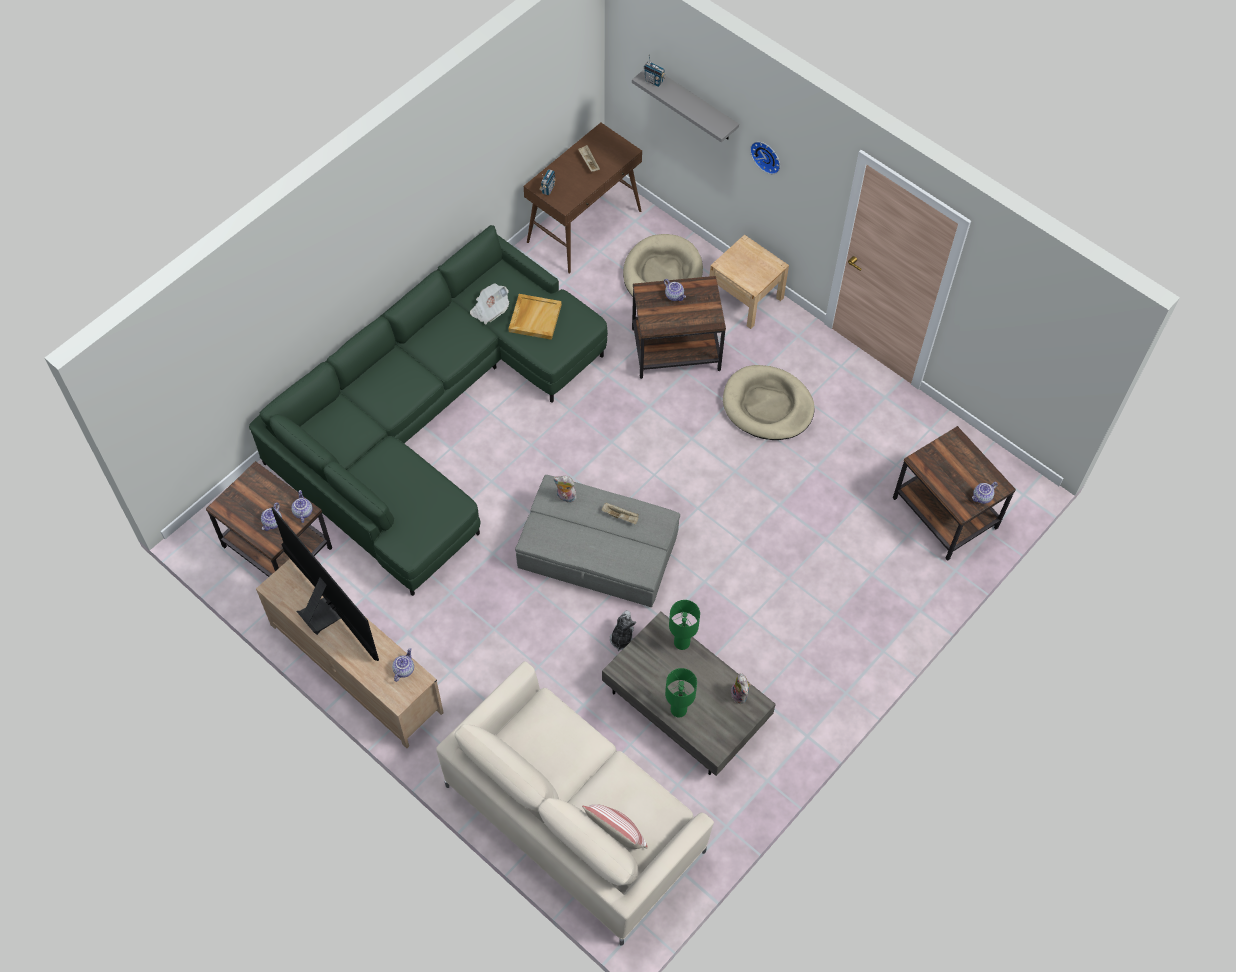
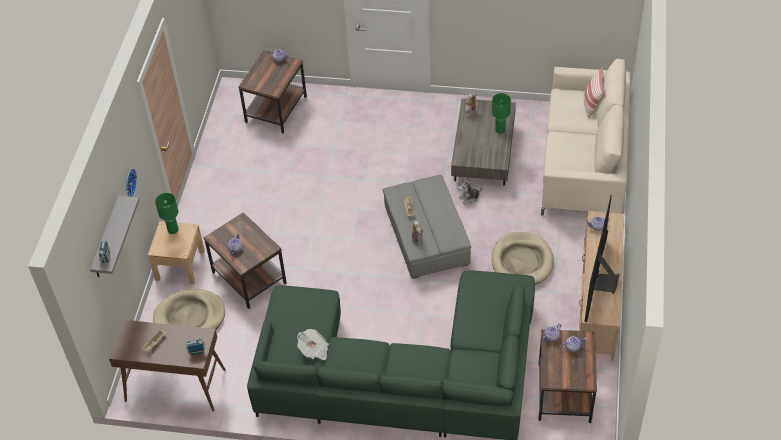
camera: 120 degrees left, 10 degrees down
beige tray [509,294,562,340] -> none
green table lamp [669,600,700,650] -> green table lamp moved to [155,193,179,234]
beige dog bed [723,365,815,440] -> beige dog bed moved to [492,232,554,285]

